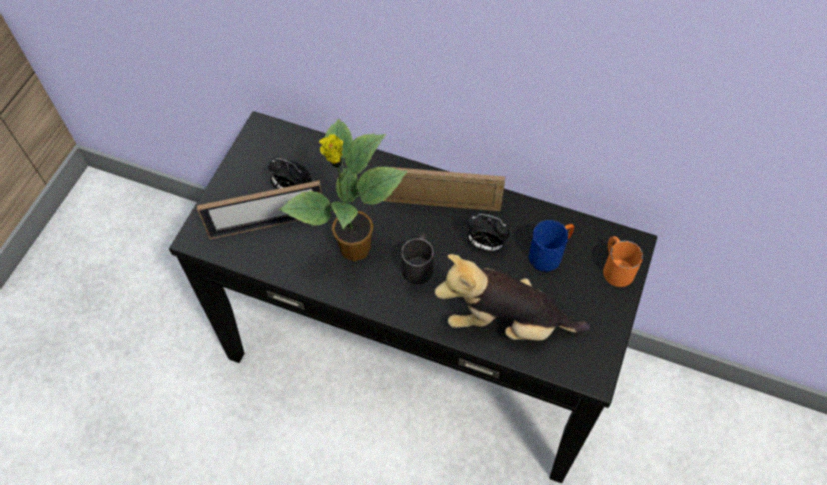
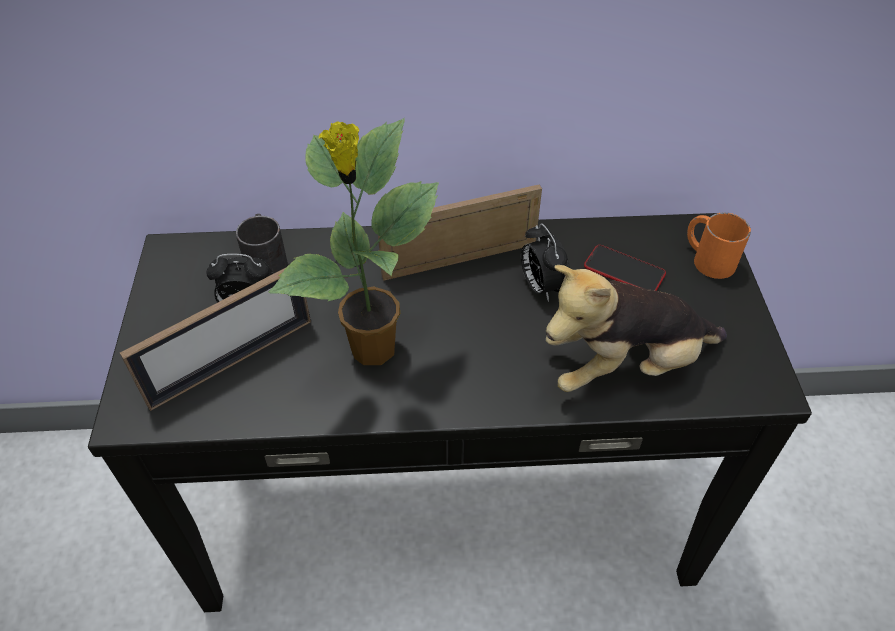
camera: 25 degrees left, 10 degrees down
black mug [401,233,434,285] -> black mug moved to [236,214,288,273]
alarm clock [467,212,511,252] -> alarm clock turned 75 degrees clockwise [521,223,570,302]
blue mug [529,220,574,272] -> phone [584,245,666,291]

